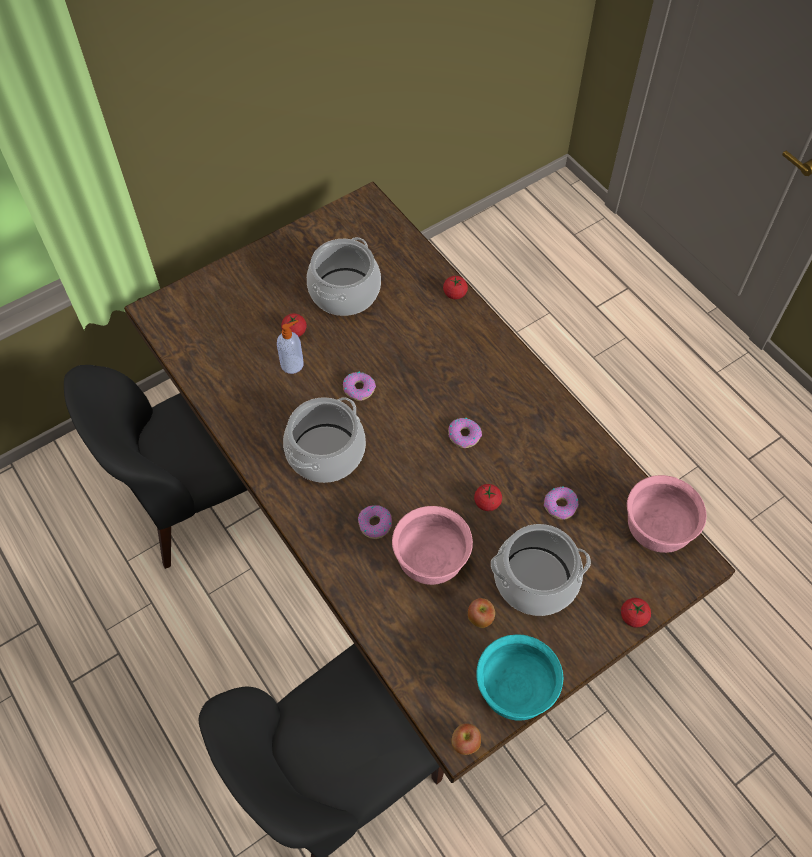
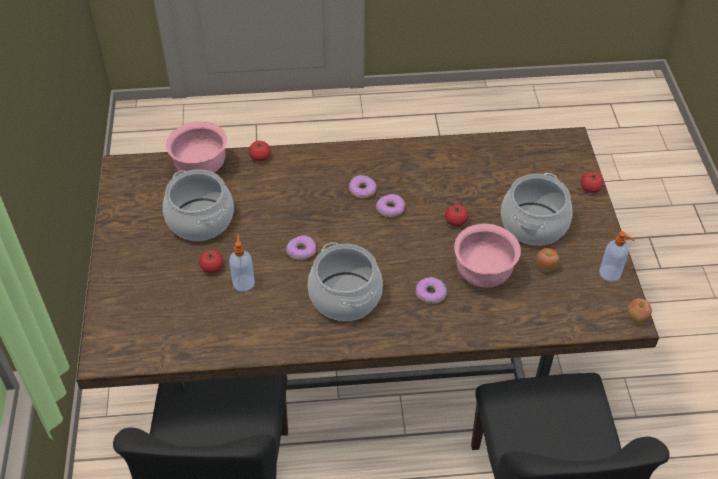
camera: 60 degrees left, 10 degrees down
turquoise bowl [476,634,563,721] -> soap dispenser [599,231,635,281]
donut [544,486,578,520] -> donut moved to [349,175,377,198]
pink bowl [627,475,707,553] -> pink bowl moved to [166,122,227,173]

